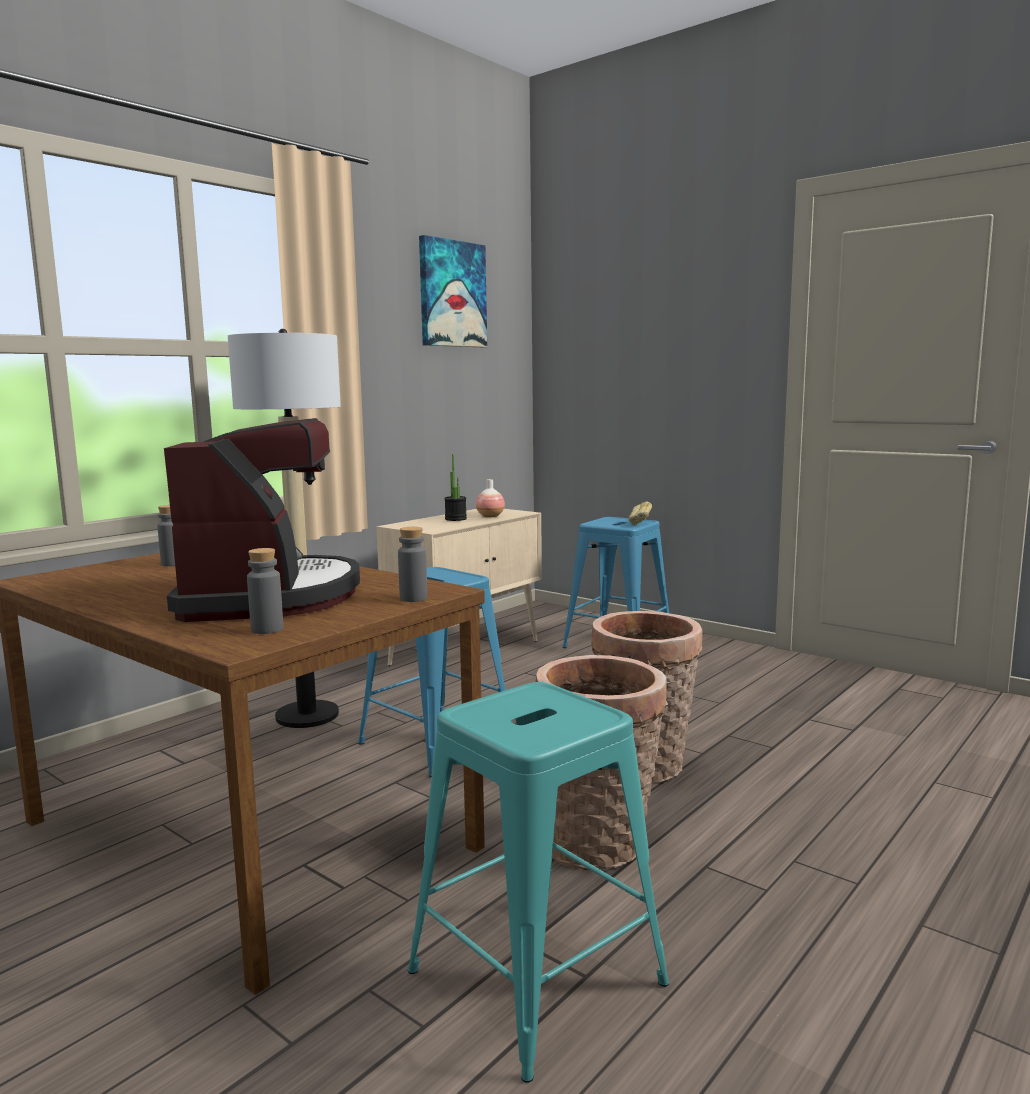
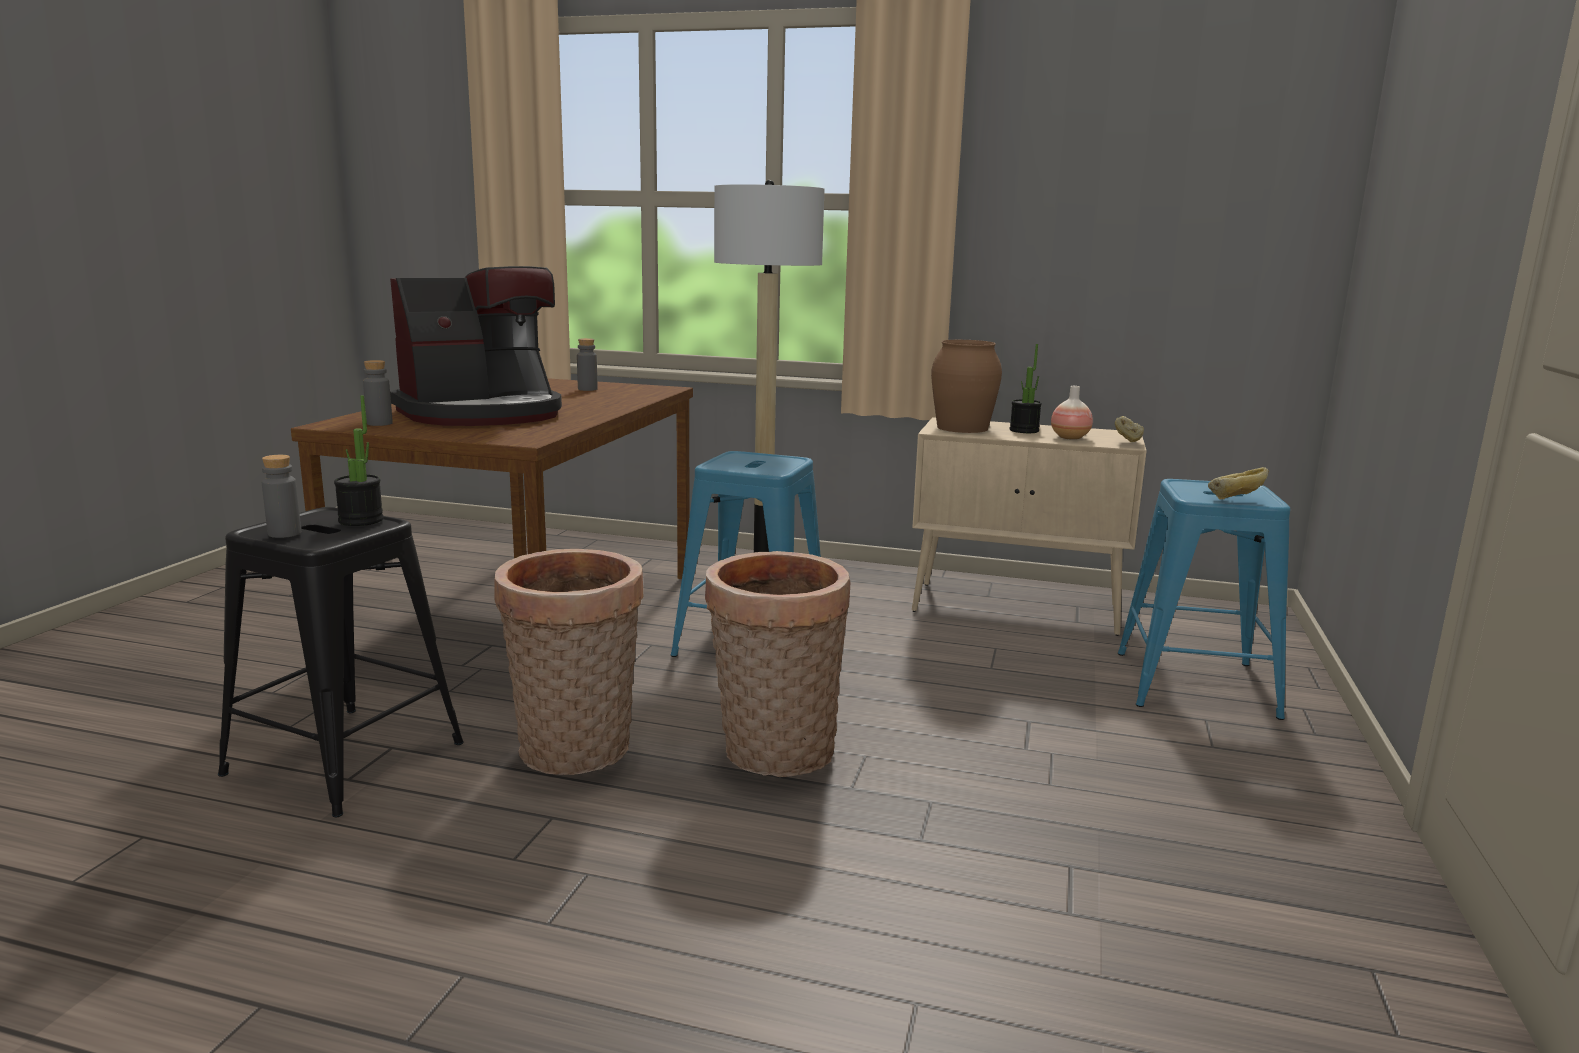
camera: 65 degrees right, 5 degrees up
grey bottle [398,527,428,602] -> grey bottle moved to [262,455,301,538]
turquoise stool [408,682,669,1083] -> black stool [218,507,463,817]
picture [419,235,487,347] -> none
none -> potted plant [334,395,384,526]
none -> brown vase [931,340,1002,433]
none -> bread [1115,416,1144,442]

